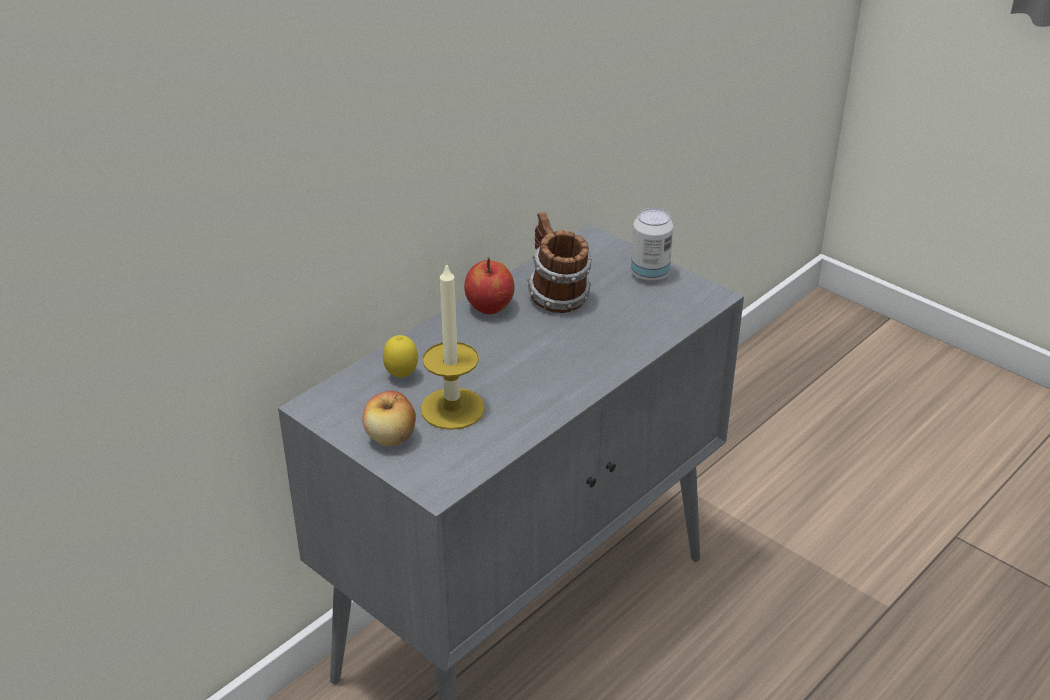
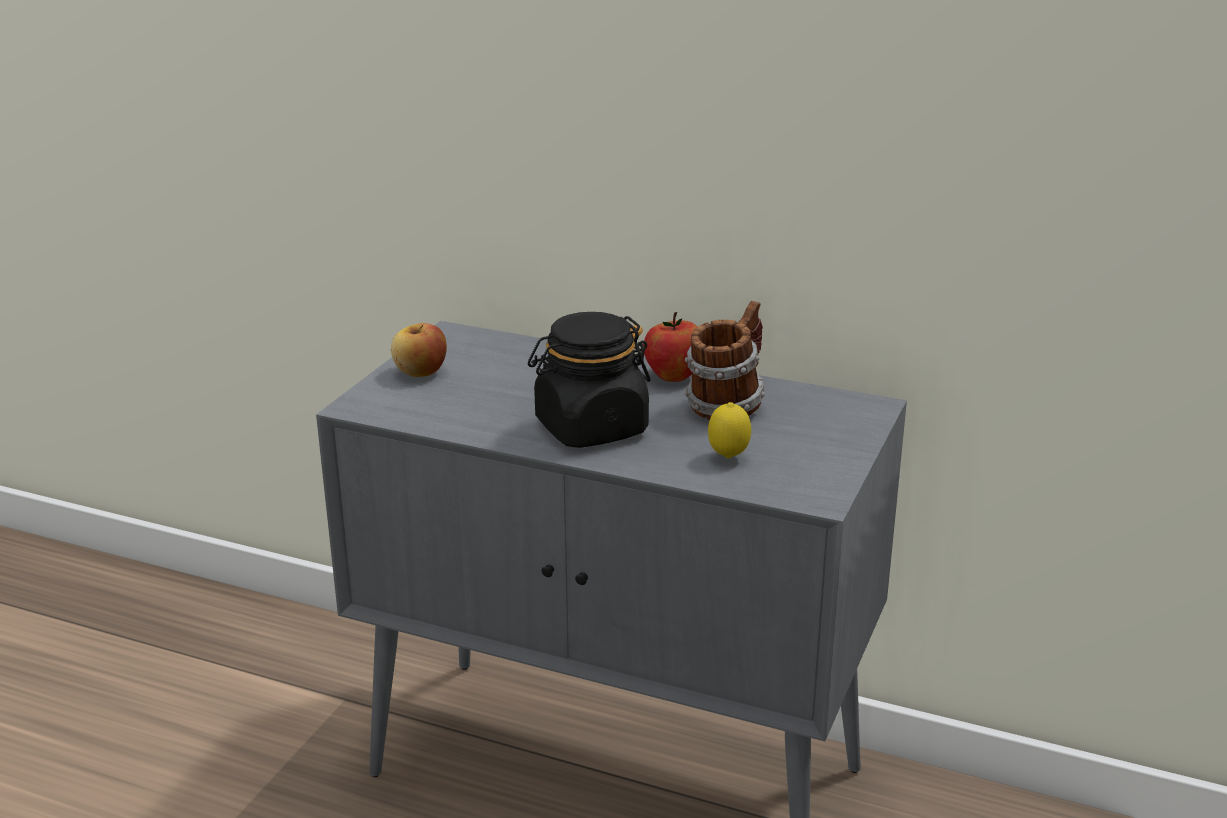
camera: 70 degrees right, 10 degrees down
lemon [383,335,418,378] -> lemon moved to [708,402,751,459]
candle [421,262,485,430] -> none
can [631,208,673,282] -> none
none -> black jar [528,312,651,448]

